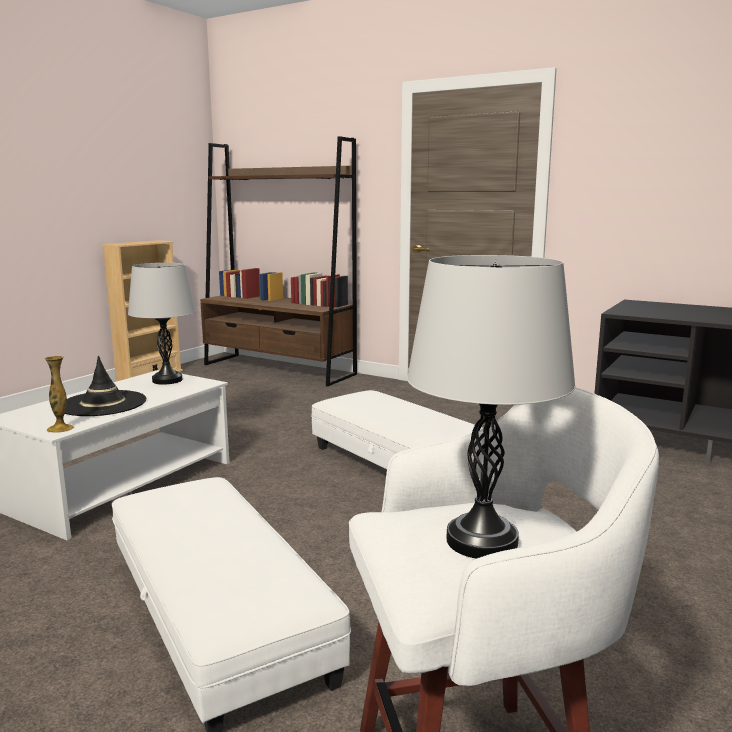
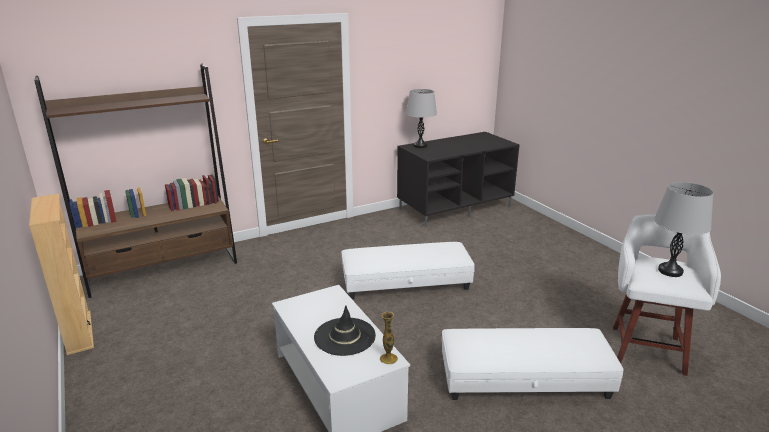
camera: 60 degrees left, 10 degrees up
grey table lamp [128,263,196,385] -> grey table lamp moved to [406,89,437,148]

